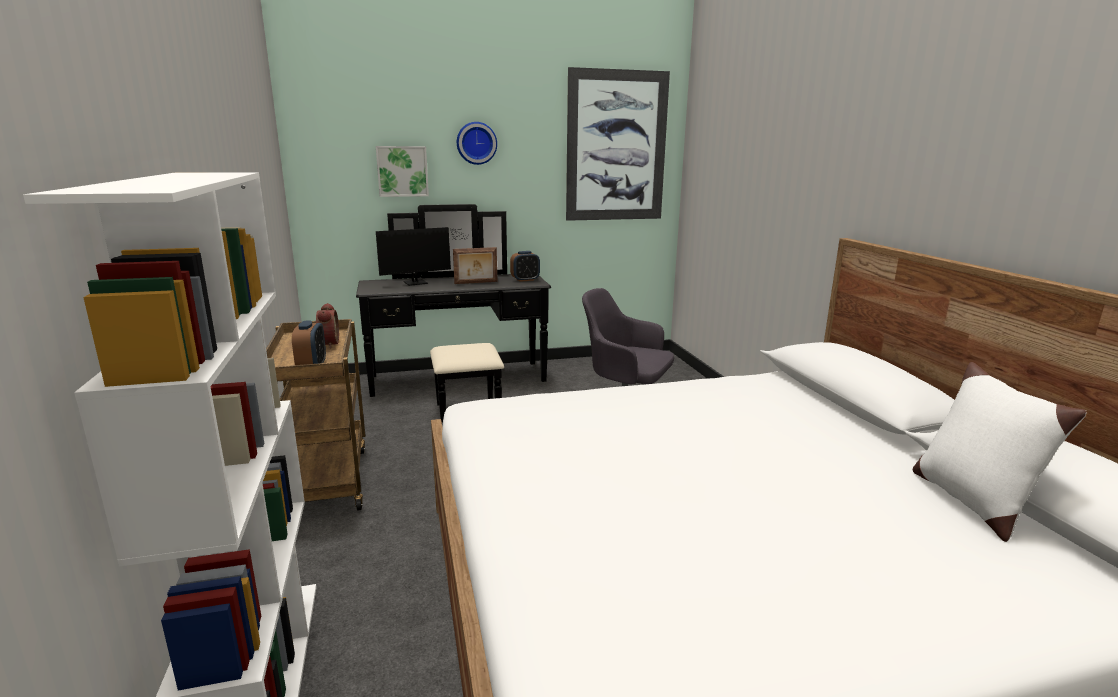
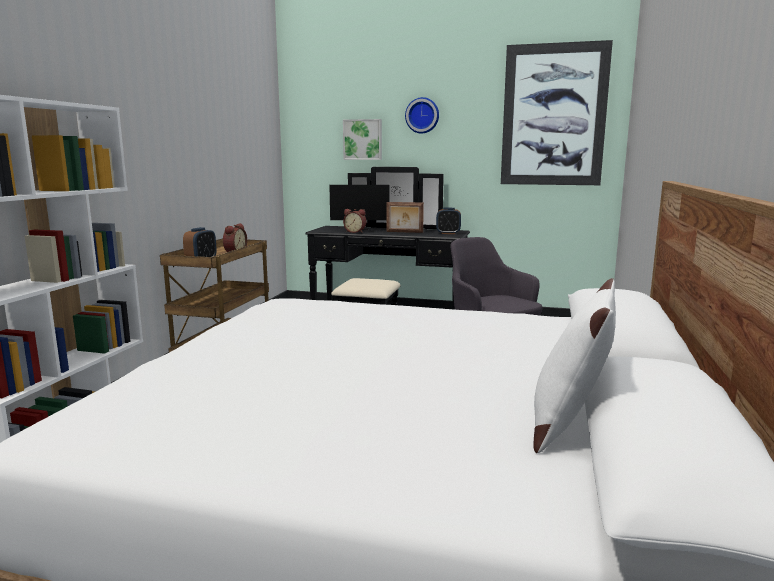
camera: 30 degrees right, 5 degrees down
none -> alarm clock [343,209,366,233]

